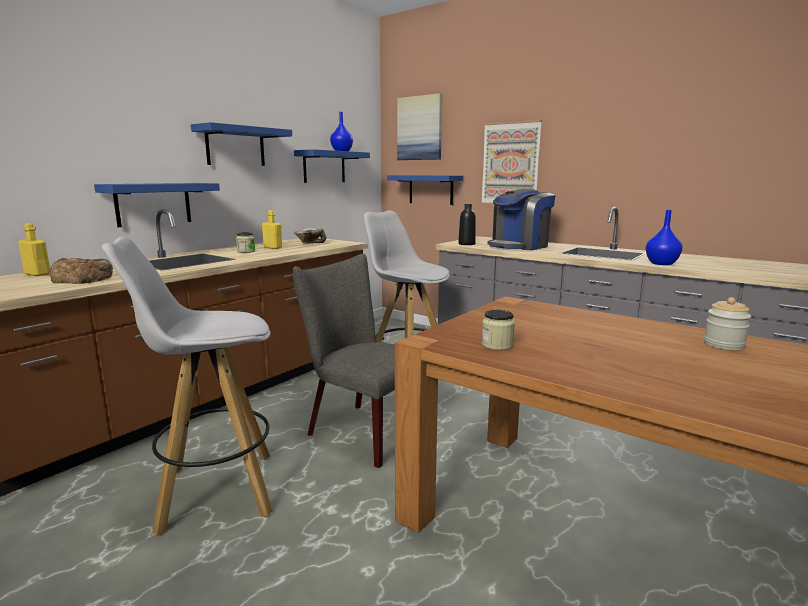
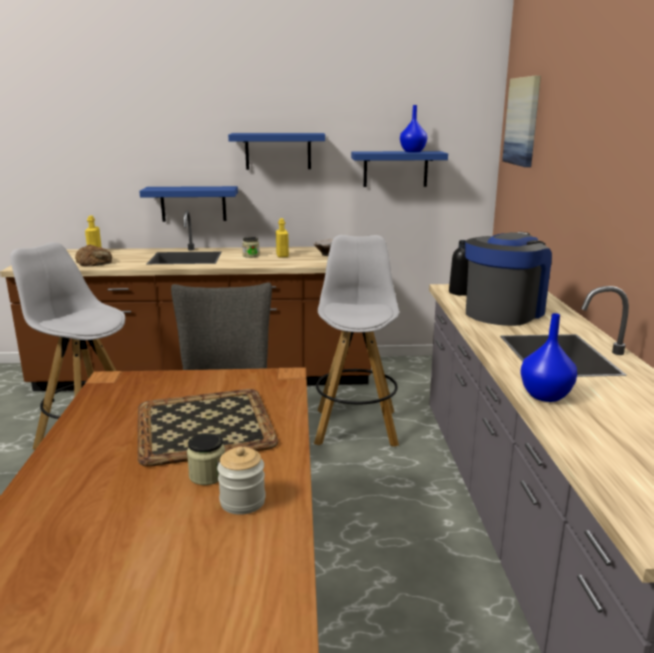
camera: 50 degrees right, 5 degrees up
blue shelf [387,175,463,205] -> none
picture [481,120,542,205] -> none
jar [482,310,515,350] -> jar moved to [187,433,225,485]
coffee machine [487,189,555,250] -> coffee machine turned 120 degrees clockwise [465,232,552,326]
none -> tray [138,389,278,467]

